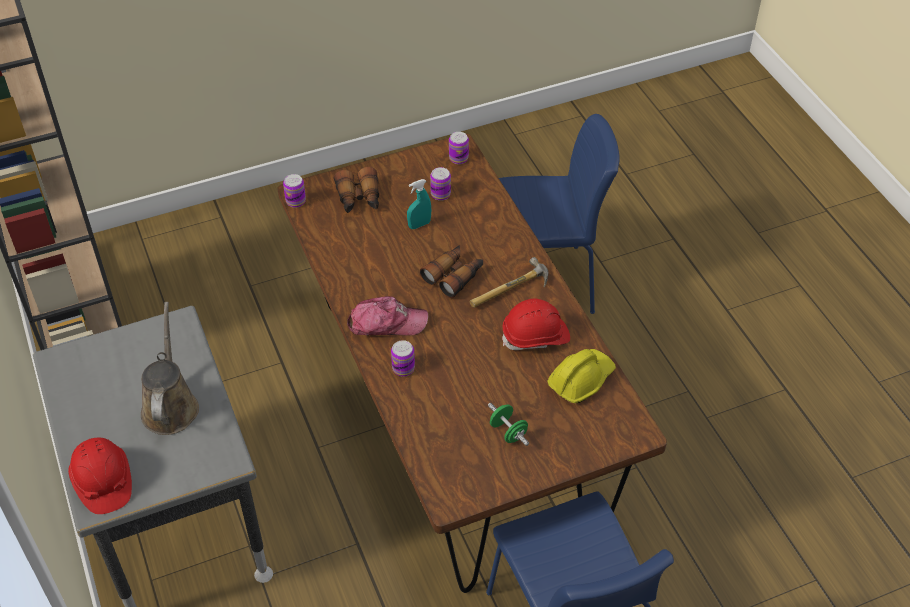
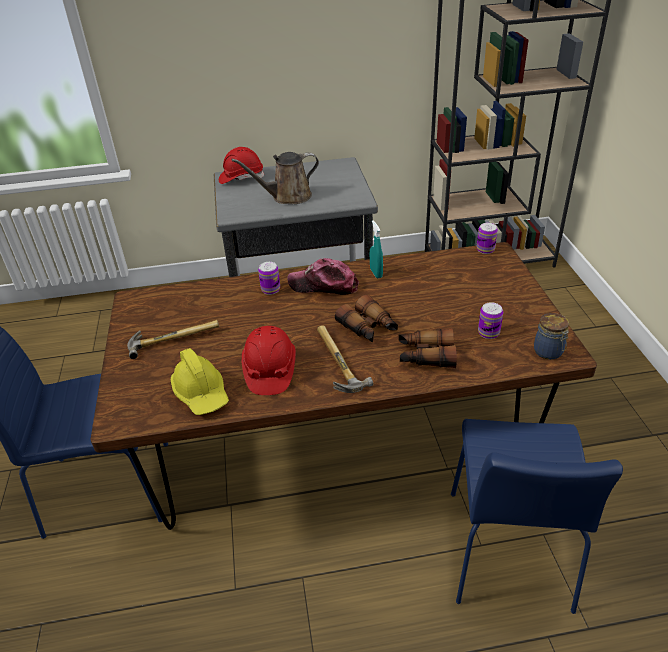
camera: 105 degrees right, 10 degrees down
brown watering can [141,302,199,435] -> brown watering can turned 150 degrees clockwise [232,152,319,204]
binoculars [334,167,379,213] -> binoculars moved to [398,328,457,368]
cap [347,296,428,336] -> cap turned 90 degrees clockwise [287,258,359,295]
turquoise spray bottle [407,179,431,229] -> turquoise spray bottle moved to [370,220,383,278]
can [449,132,469,164] -> jar [534,313,569,360]
green dumbbell [488,403,529,446] -> hammer [127,320,219,359]

